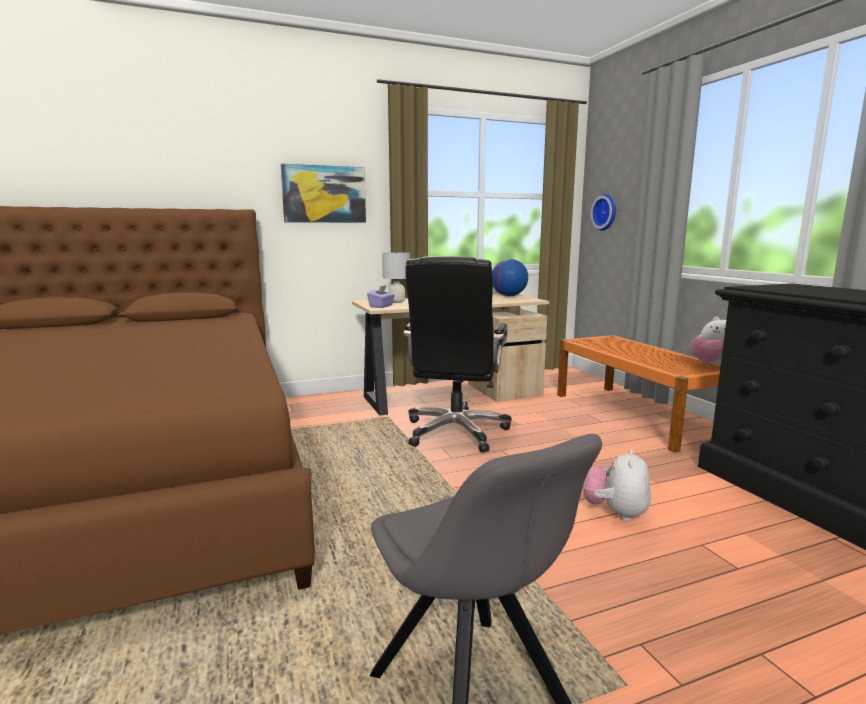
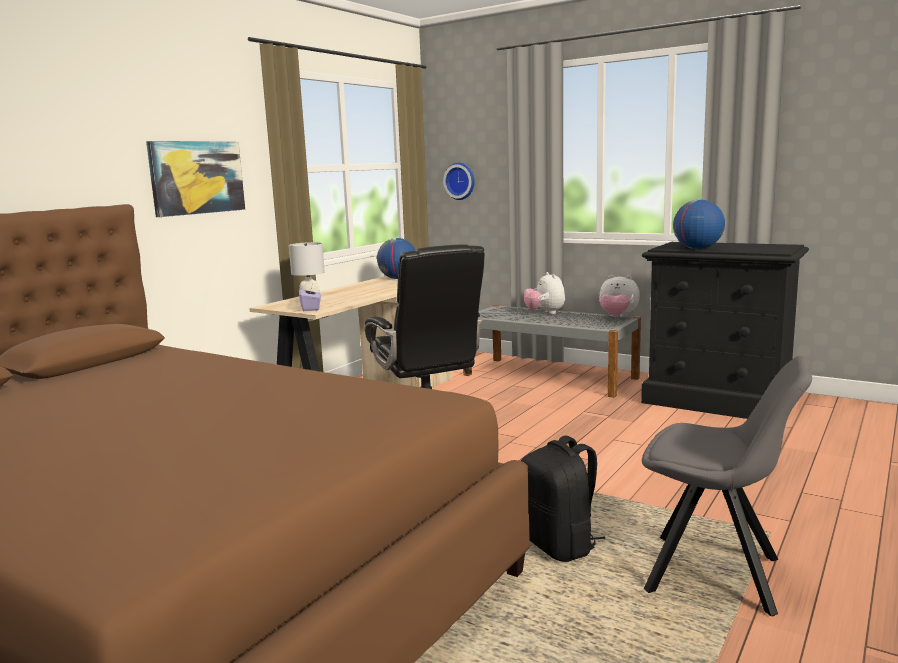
camera: 35 degrees left, 0 degrees up
orange bench [557,335,721,453] -> grey bench [463,305,641,398]
plush toy [584,449,651,521] -> plush toy moved to [524,272,565,314]
none -> black backpack [521,436,606,562]
none -> globe [673,200,725,249]

